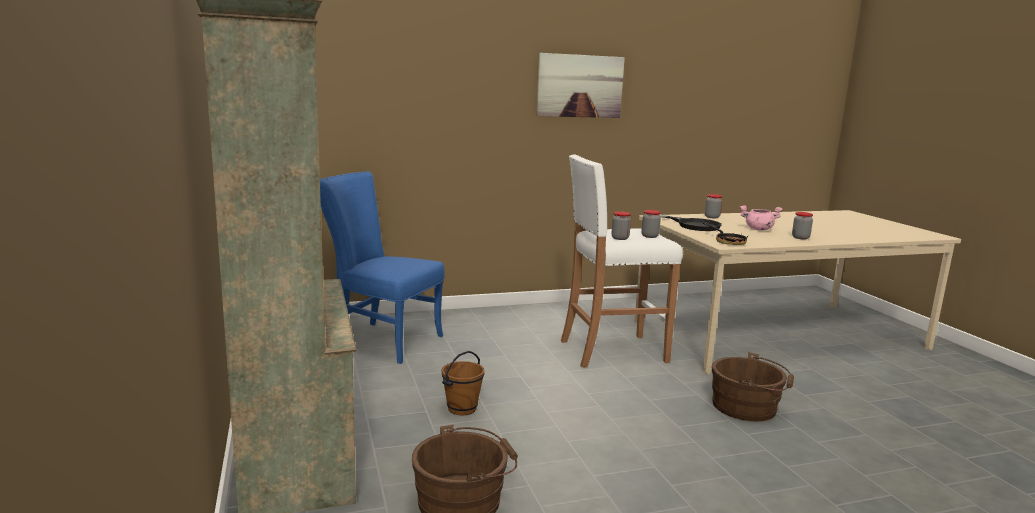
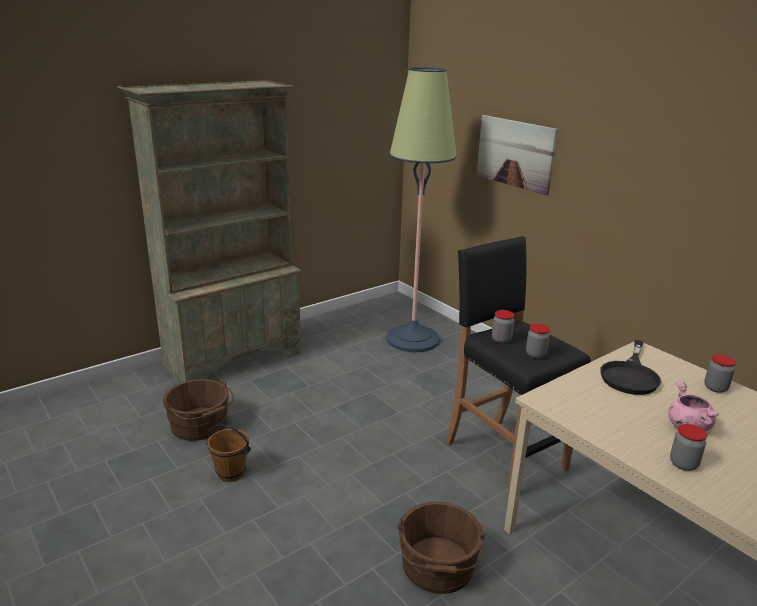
camera: 70 degrees right, 10 degrees up
blue chair [320,172,444,364] -> floor lamp [386,67,457,353]
brown bucket [442,351,485,415] -> brown bucket moved to [206,425,251,482]
picture [536,53,625,118] -> picture moved to [477,115,558,195]
white stool [561,154,683,368] -> black stool [445,236,591,497]
frying pan [703,222,748,245] -> none

